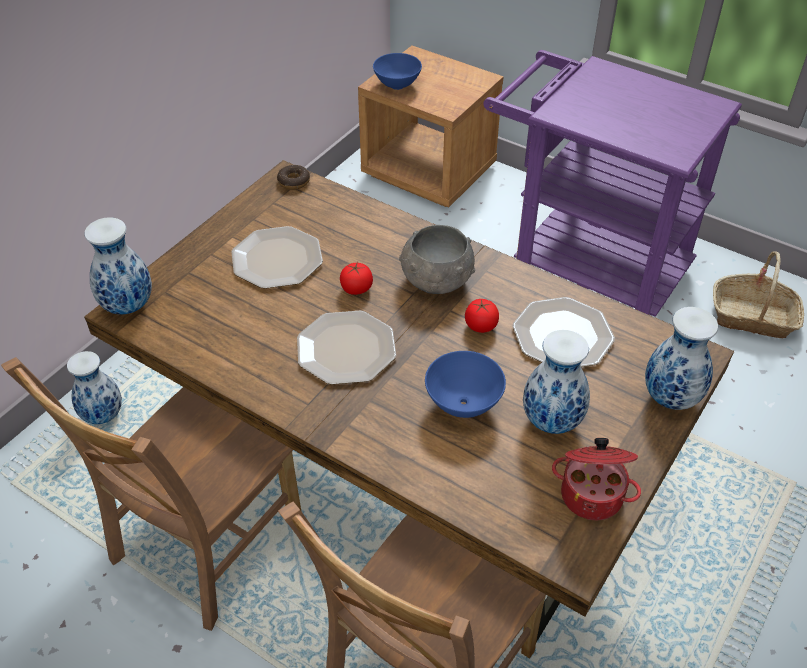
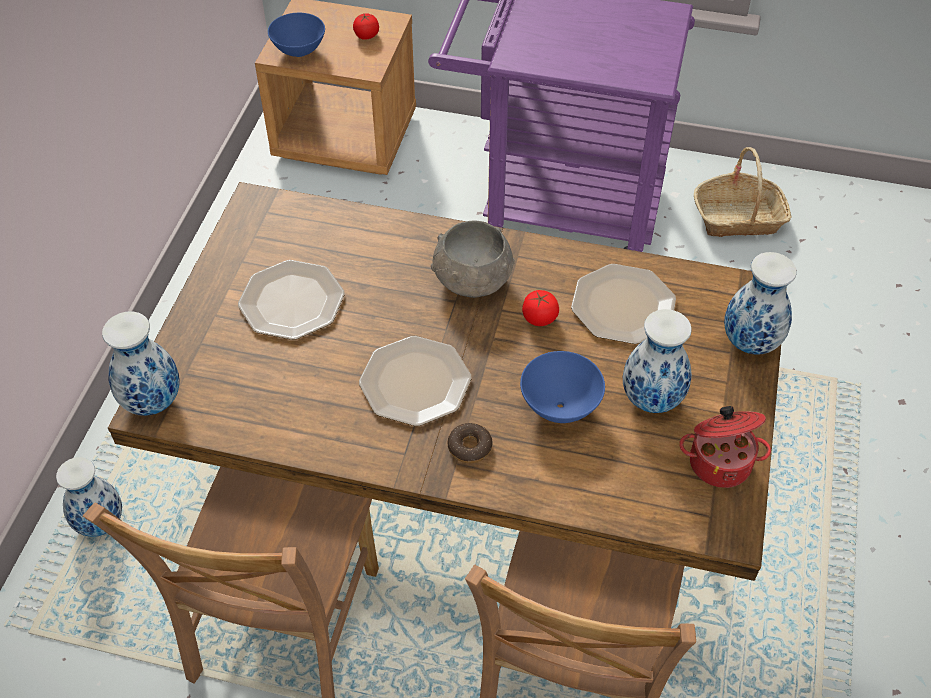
camera: 20 degrees left, 5 degrees up
donut [277,165,310,190] -> donut moved to [448,423,492,463]
tomato [340,262,373,295] -> tomato moved to [353,13,379,40]

